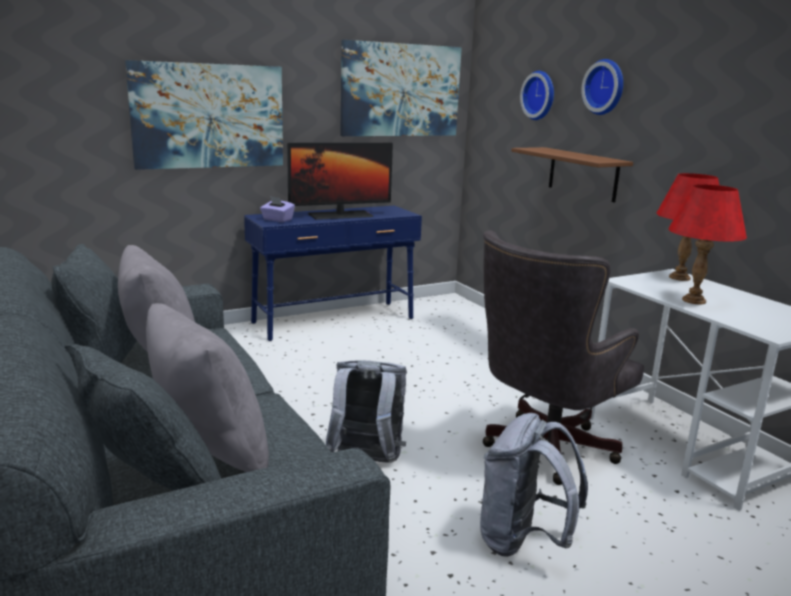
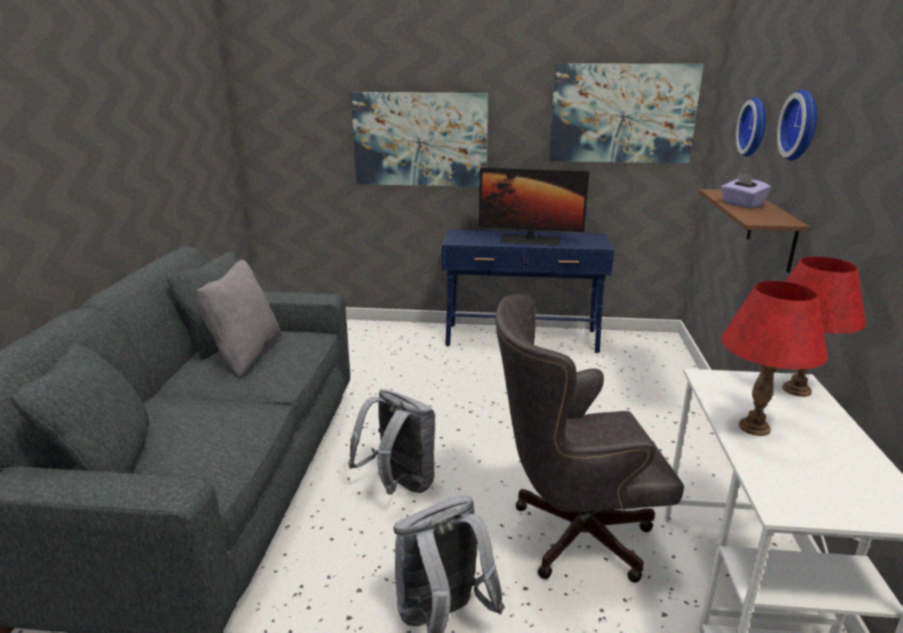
camera: 35 degrees right, 5 degrees up
grey pillow [146,303,269,472] -> none
purple tissue box [260,196,295,222] -> purple tissue box moved to [721,172,771,208]

